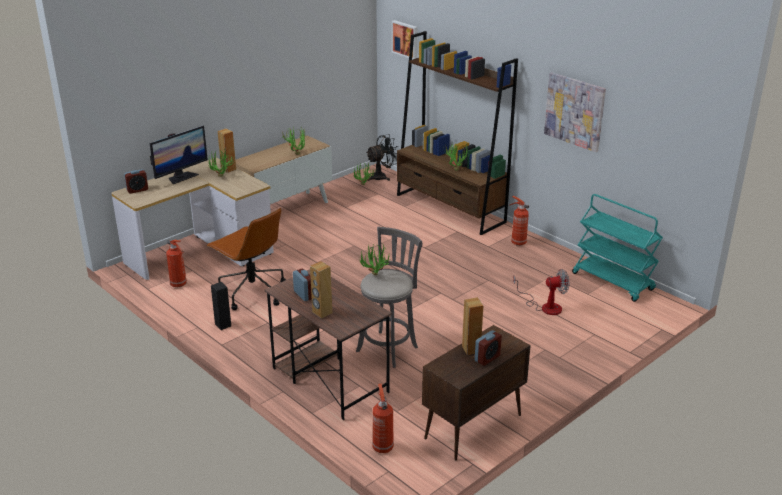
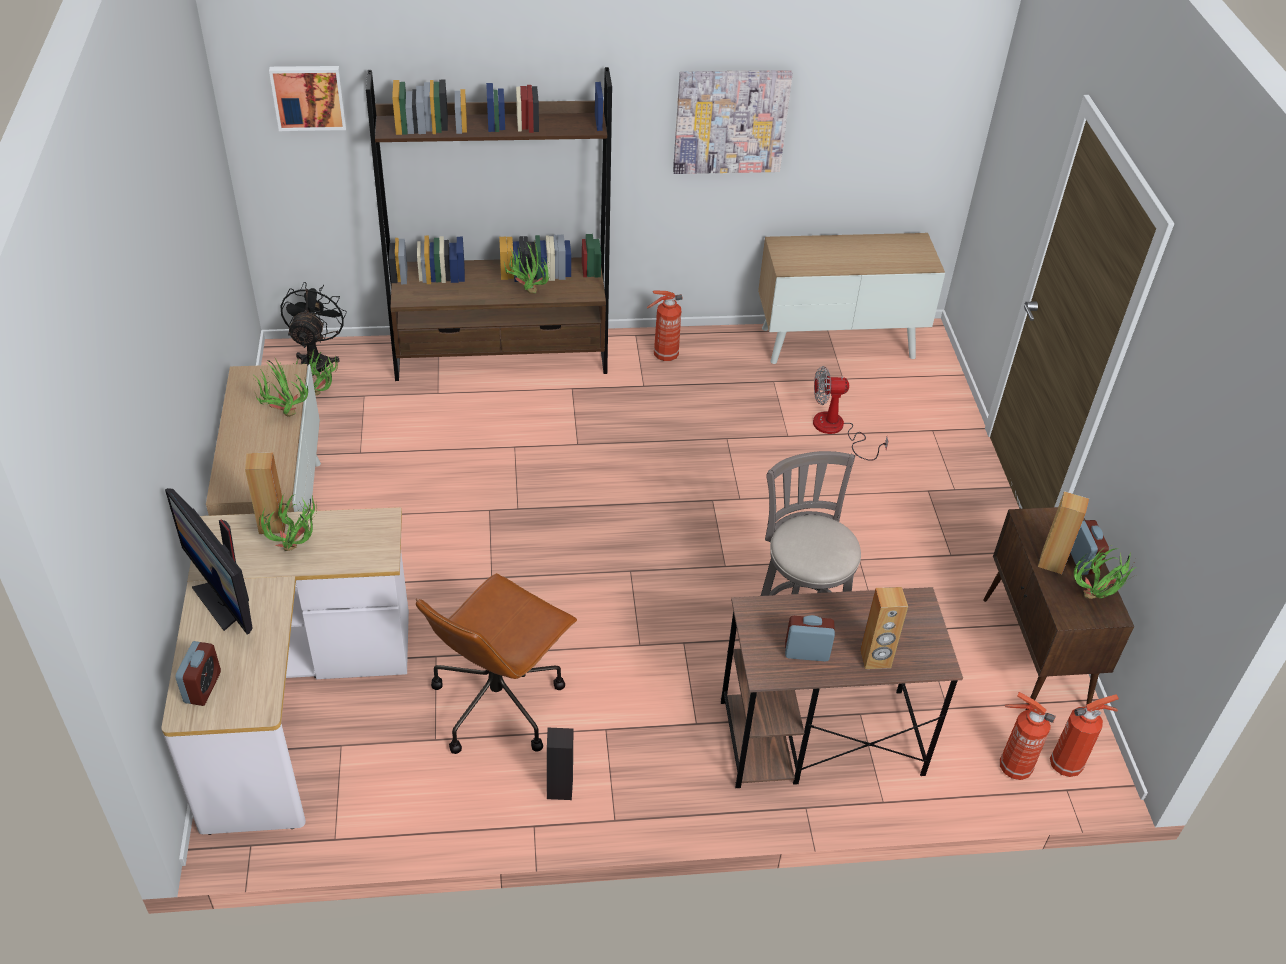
camera: 55 degrees left, 15 degrees up
monitor [150,126,208,184] -> monitor turned 150 degrees clockwise [165,488,253,634]
fire extinguisher [166,240,187,287] -> fire extinguisher moved to [1050,694,1119,777]
brown office chair [206,208,286,310] -> brown office chair turned 135 degrees clockwise [416,573,577,754]
potted plant [359,244,391,275] -> potted plant moved to [1073,546,1137,599]
fan [513,269,569,315] -> fan turned 120 degrees counterclockwise [813,366,888,461]
turquoise cart [572,194,663,302] -> cabinet [758,233,945,364]

